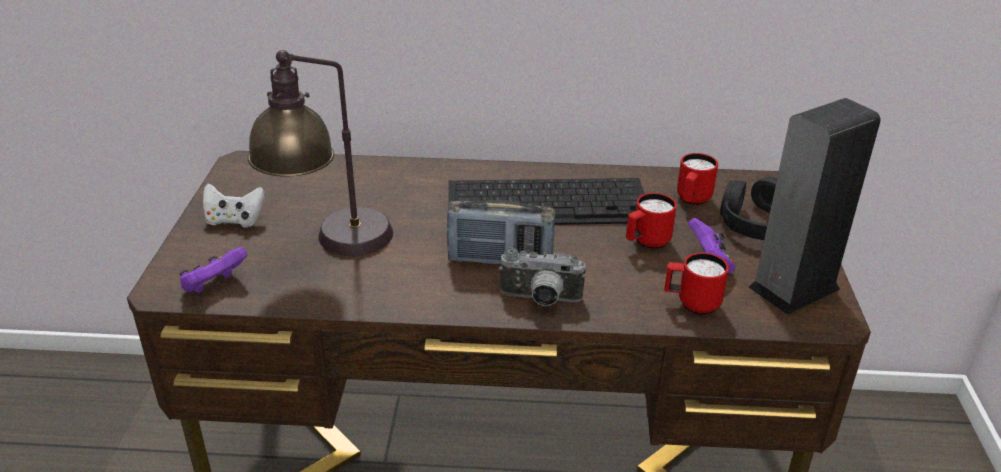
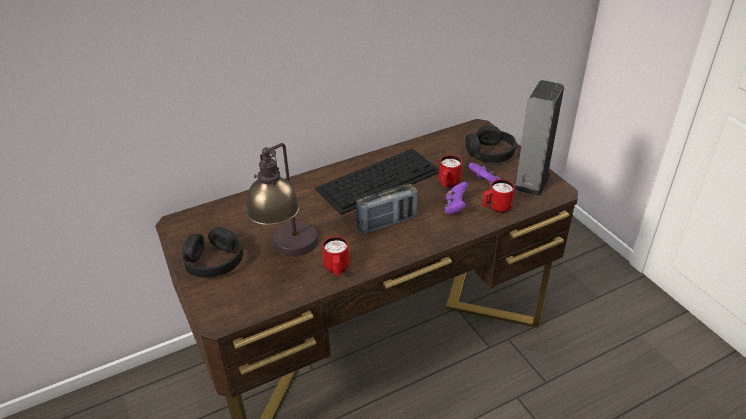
camera: 30 degrees left, 5 degrees up
purple game controller [179,247,247,293] -> purple game controller moved to [444,182,468,215]
white game controller [203,183,265,228] -> black headphones [182,227,243,278]
camera [499,248,586,306] -> none
red mug [677,153,718,205] -> red mug moved to [322,236,350,276]

